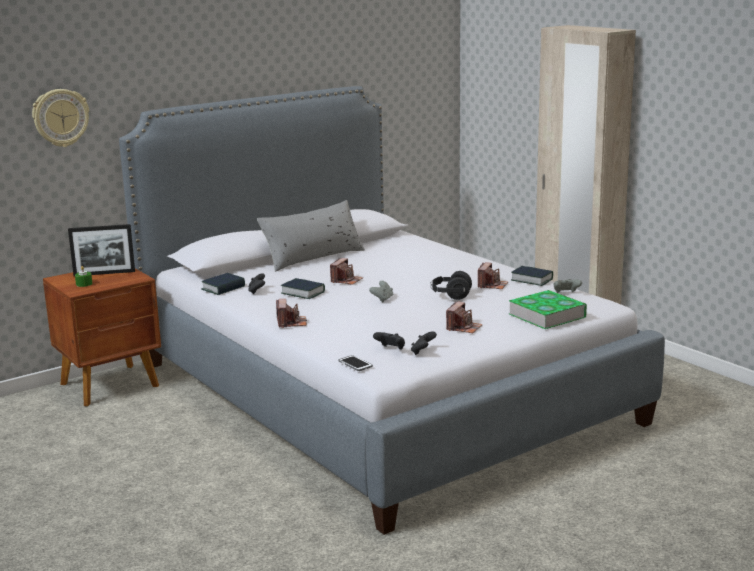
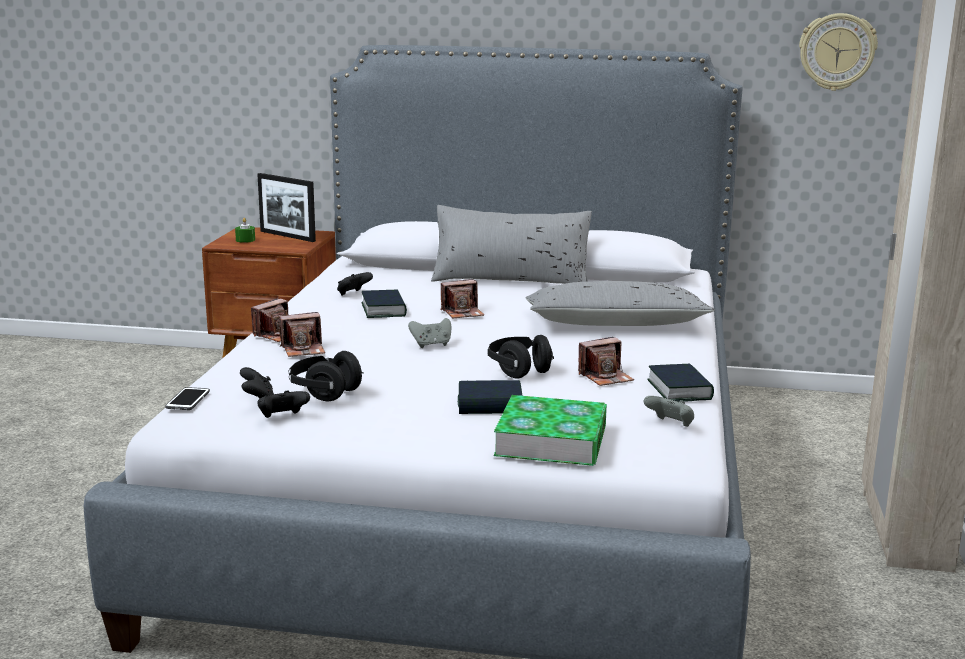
camera: 45 degrees right, 0 degrees up
wall clock [32,89,89,147] -> wall clock moved to [799,13,878,91]
book [201,273,245,295] -> book moved to [458,380,523,414]
camera [446,301,483,333] -> camera moved to [279,312,325,357]
none -> black headphones [288,351,364,401]
none -> grey pillow [526,281,715,326]

